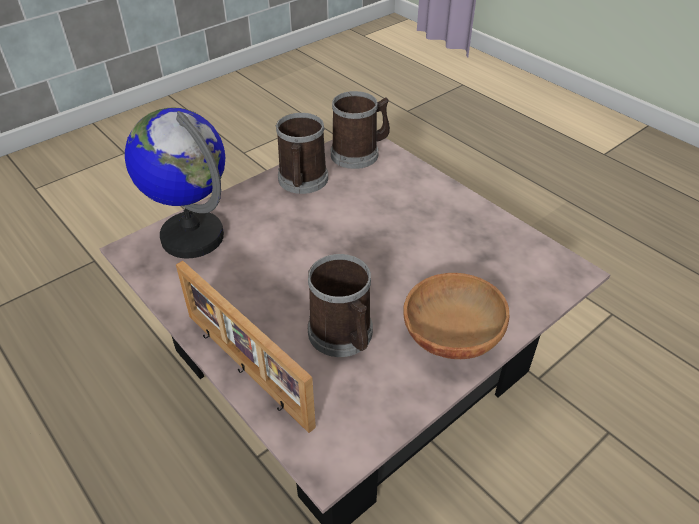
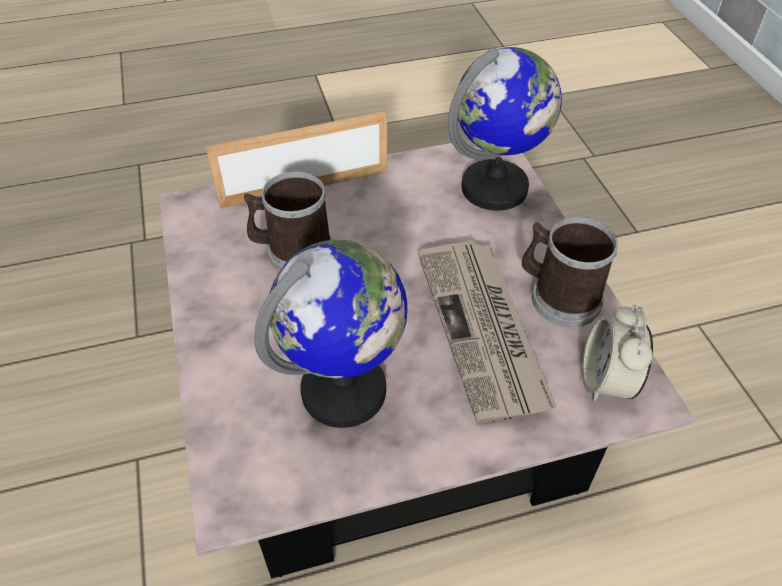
camera: 115 degrees right, 5 degrees up
mug [331,91,390,169] -> alarm clock [582,305,653,402]
brown bowl [403,273,509,359] -> none
none -> globe [254,239,407,428]
none -> newspaper [418,240,557,425]

